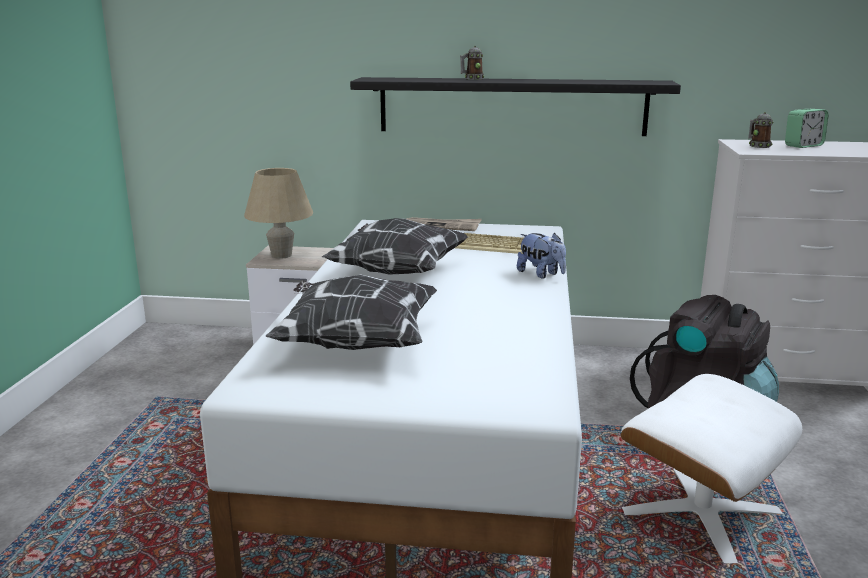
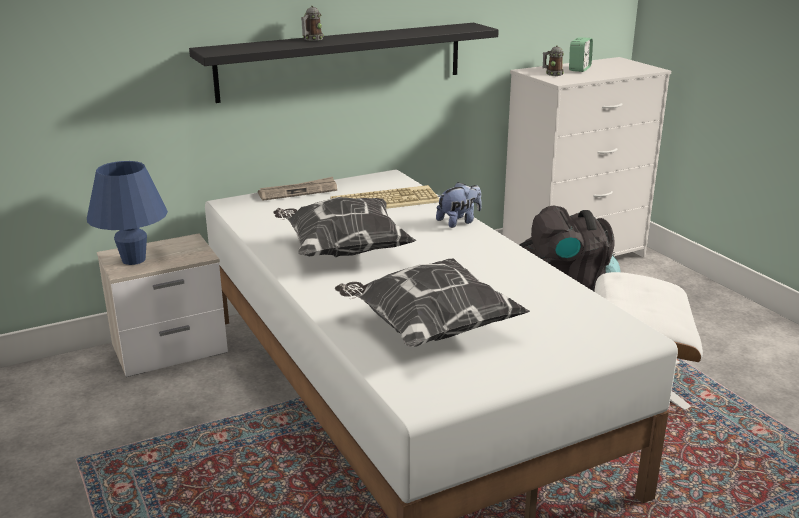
camera: 35 degrees left, 5 degrees up
beige table lamp [244,168,313,259] -> blue table lamp [87,161,168,265]
plush toy [517,233,566,279] -> plush toy turned 45 degrees counterclockwise [436,182,482,228]

